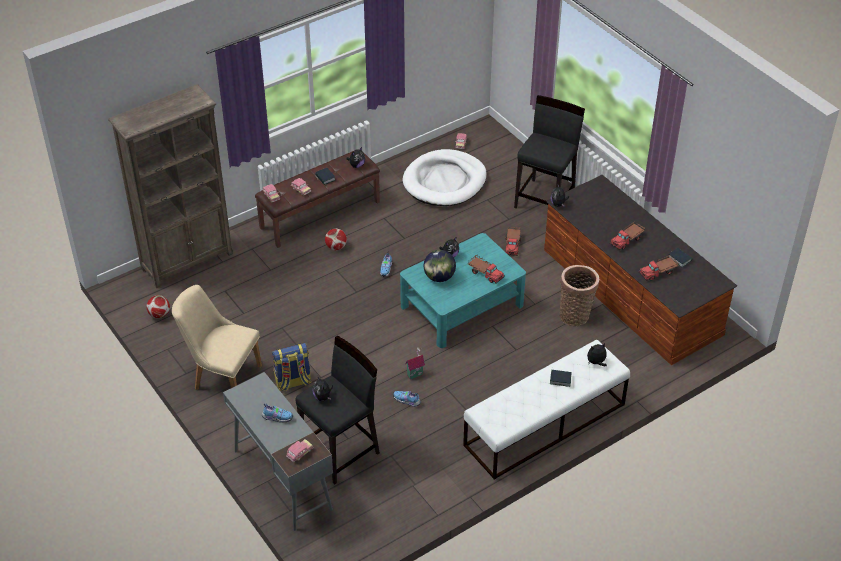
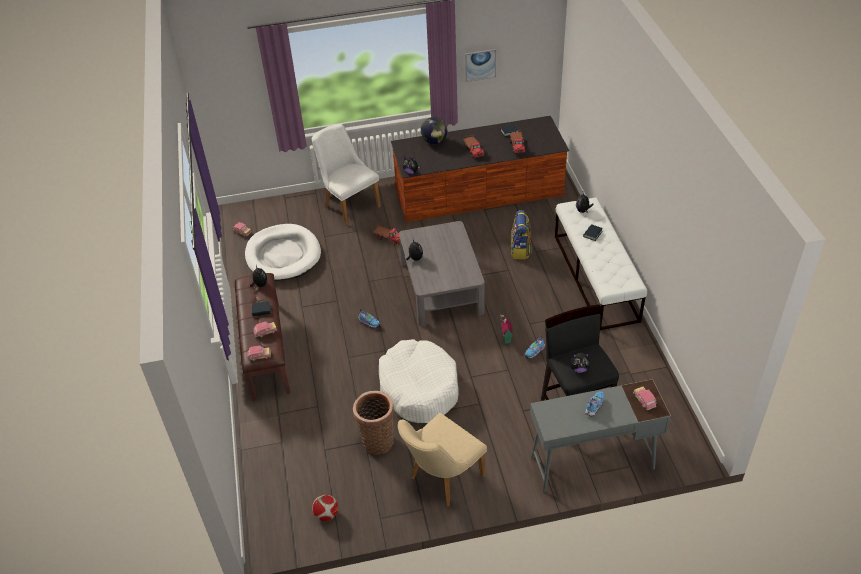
camera: 65 degrees left, 0 degrees up
brown bookcase [108,84,233,288] -> none
backpack [272,343,312,391] -> backpack moved to [511,210,531,259]
football [325,229,347,250] -> none
turquoise coffee table [400,233,526,348] -> grey coffee table [399,221,485,326]
globe [424,250,456,282] -> globe moved to [421,117,447,144]
toy truck [468,255,505,284] -> none
black stool [514,95,585,208] -> white chair [312,124,381,226]
basket [560,265,599,326] -> basket moved to [353,391,394,455]
none -> white dog bed [379,339,459,423]
none -> picture [465,49,496,82]

